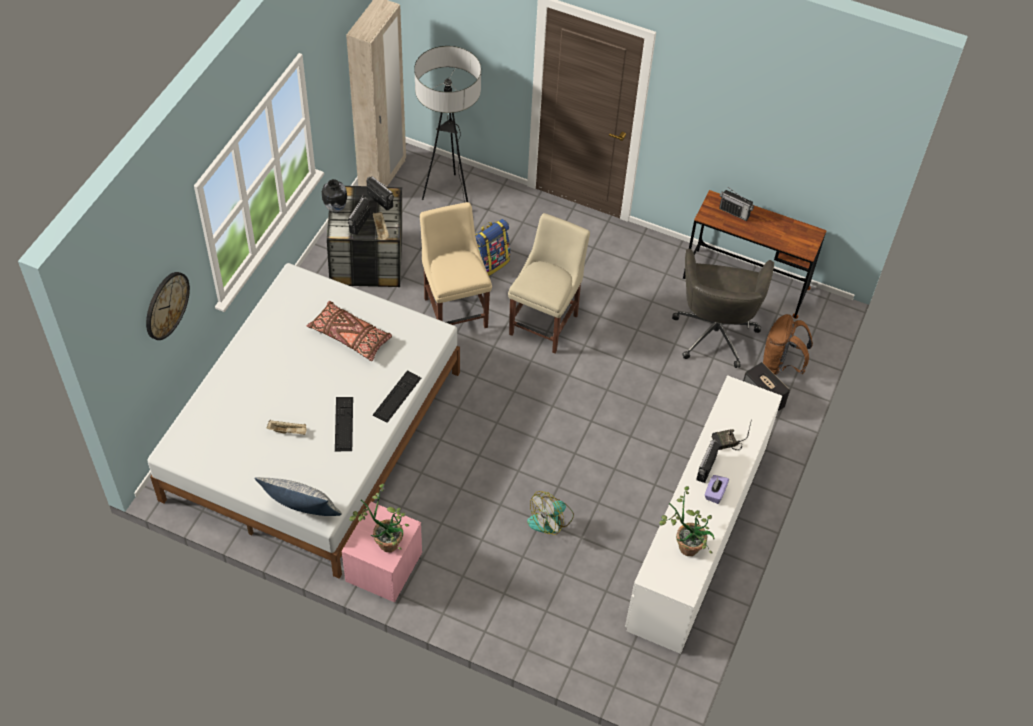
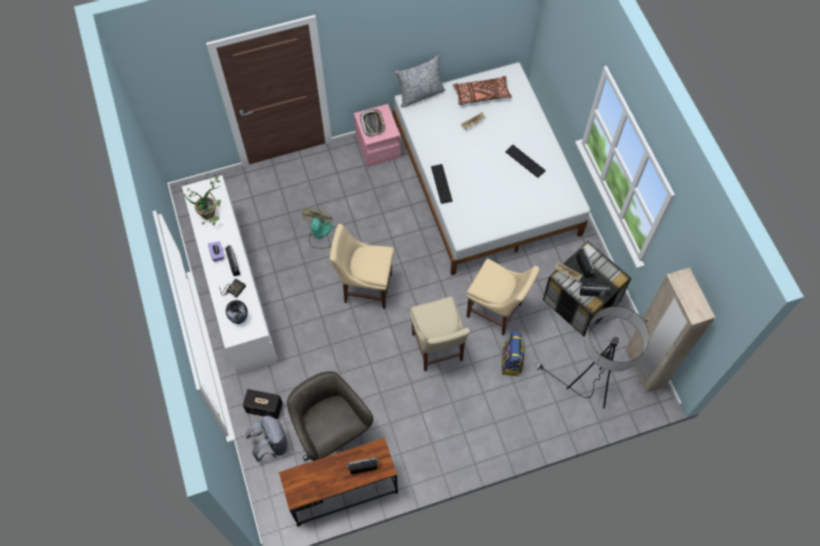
camera: 140 degrees right, 10 degrees up
wall clock [146,272,190,340] -> none
brown pillow [307,301,392,361] -> brown pillow moved to [453,76,512,105]
vase [322,179,347,213] -> vase moved to [226,300,248,324]
keyboard [335,397,353,452] -> keyboard moved to [505,145,546,178]
potted plant [349,484,409,552] -> tray [360,109,386,136]
brown backpack [763,314,813,375] -> grey backpack [246,416,288,462]
none -> beige chair [330,224,394,309]

